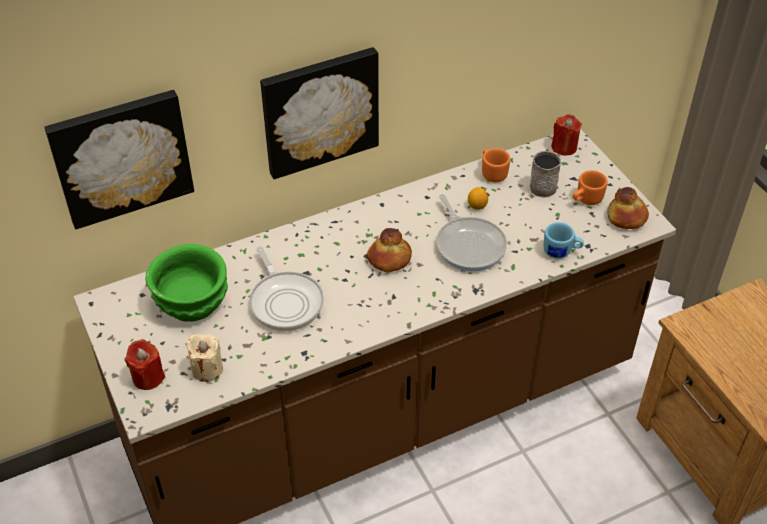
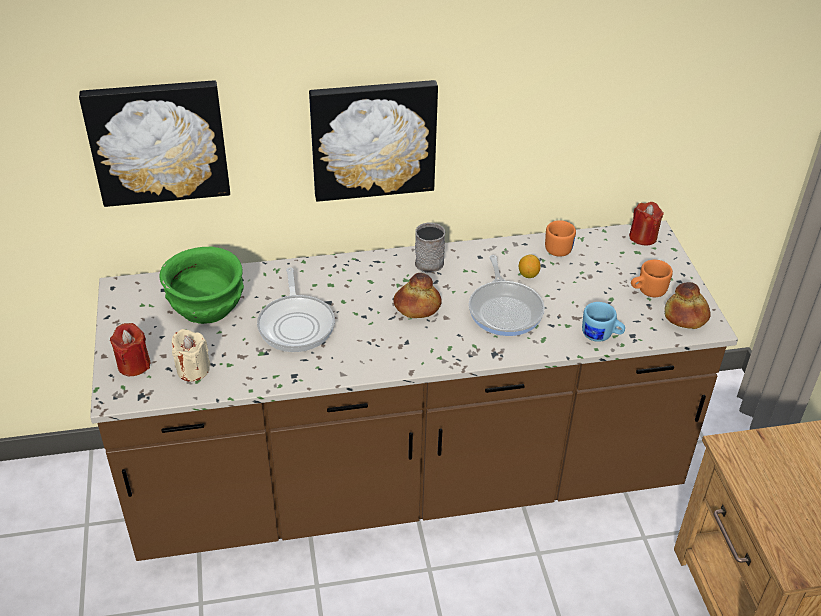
camera: 15 degrees right, 5 degrees down
grey mug [530,151,561,198] -> grey mug moved to [415,223,445,273]

